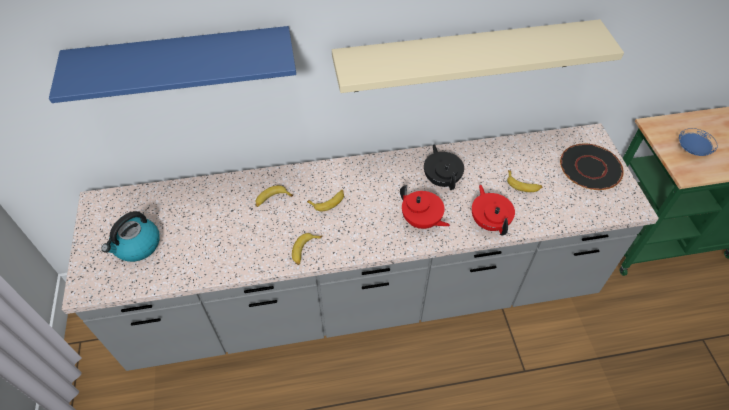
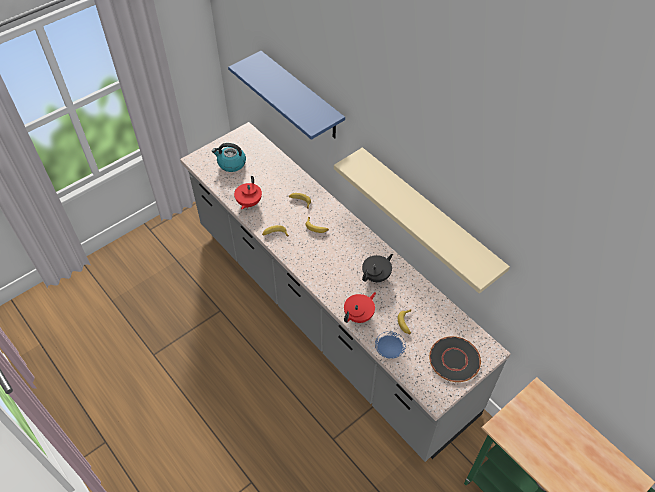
camera: 60 degrees right, 0 degrees up
red teapot [400,185,450,229] -> red teapot moved to [234,176,262,209]
blue plate [679,128,718,156] -> blue plate moved to [375,331,406,359]

